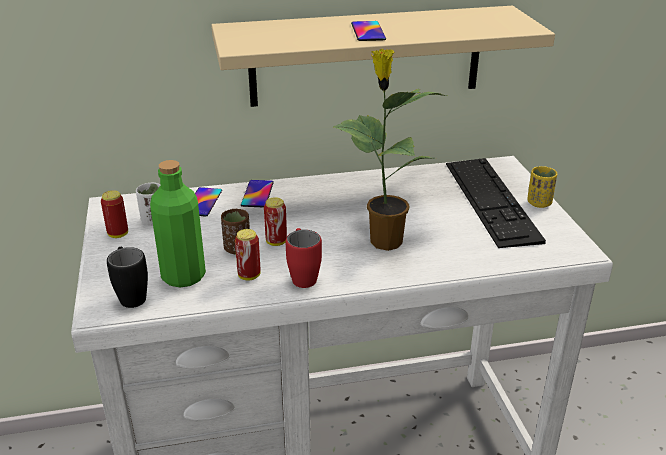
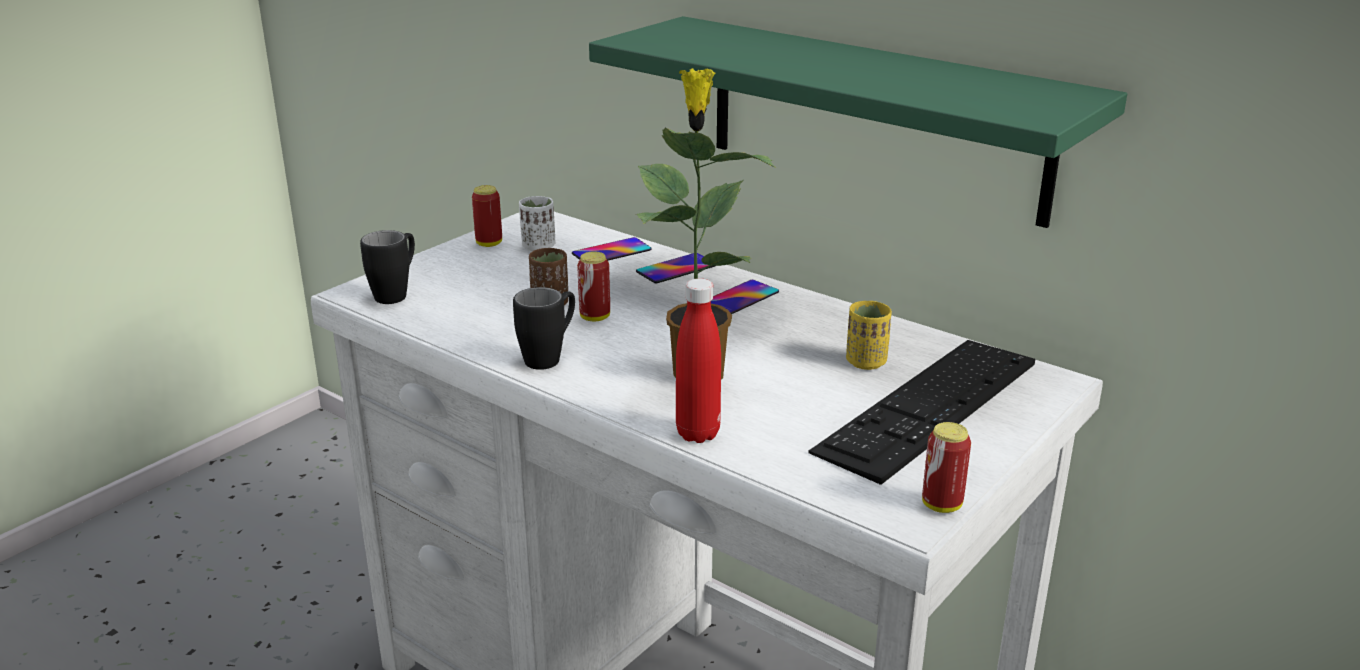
camera: 50 degrees right, 5 degrees down
green bottle [150,160,206,288] -> none
beige shelf [211,6,555,107] -> green shelf [589,16,1127,228]
can [235,229,261,280] -> can moved to [922,422,971,513]
red mug [286,228,322,288] -> black mug [513,287,575,370]
phone [351,21,386,41] -> phone moved to [711,280,779,314]
yellow cup [527,166,557,208] -> yellow cup moved to [846,301,892,370]
none -> red bottle [676,279,721,443]

